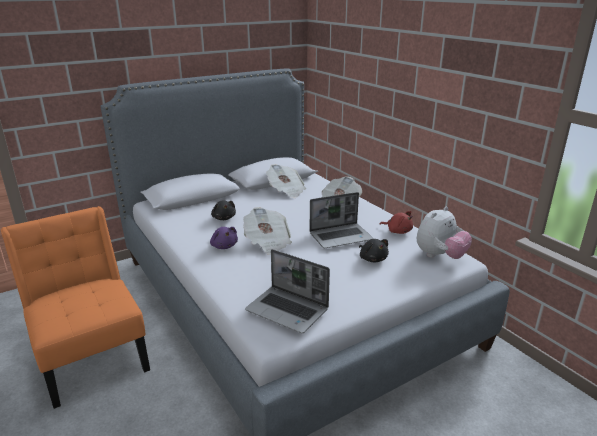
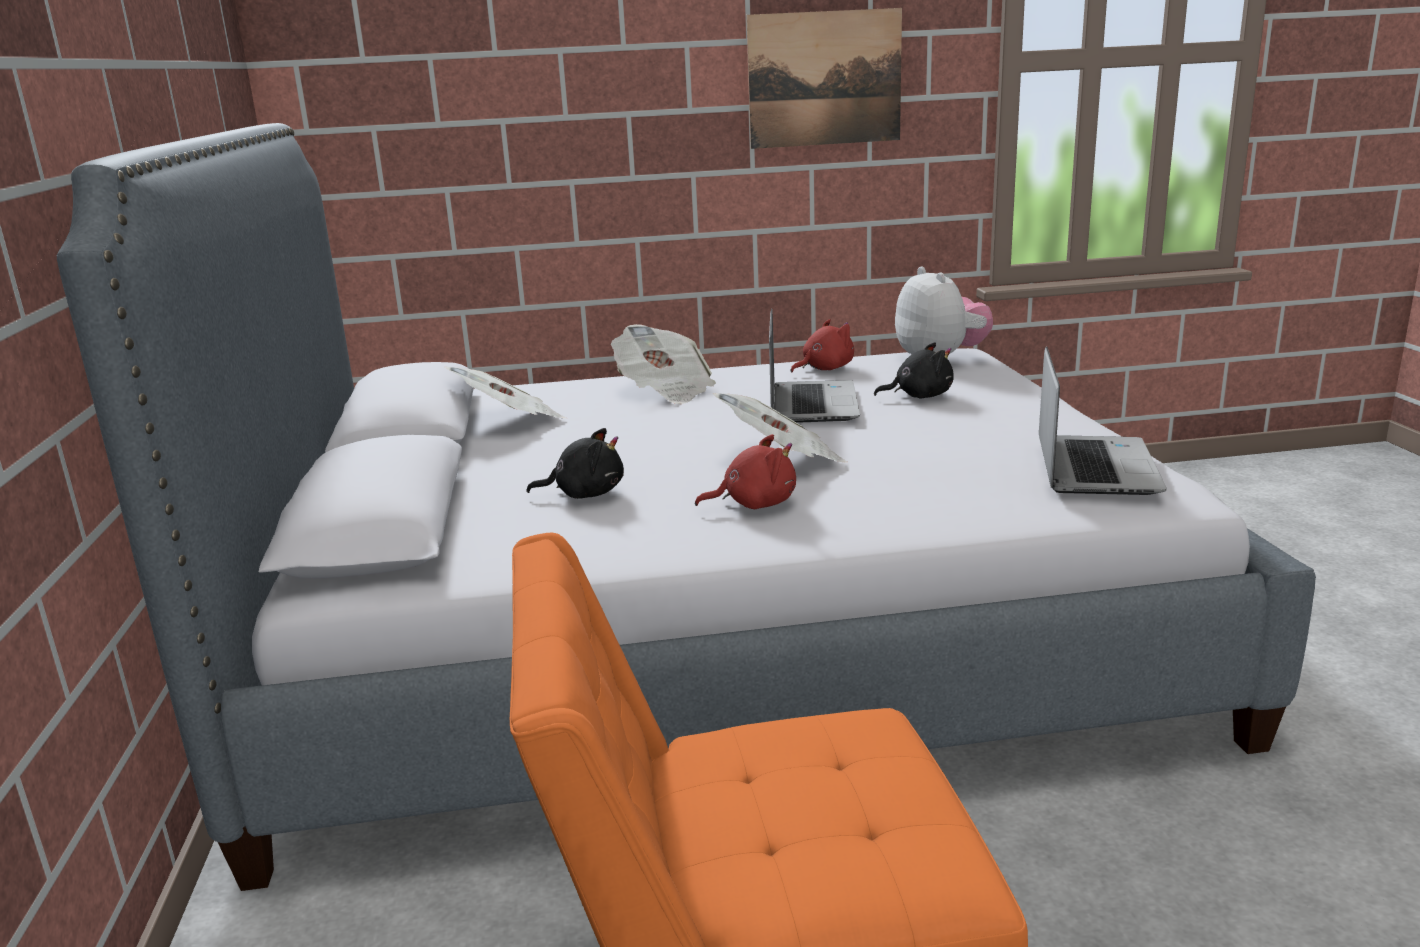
camera: 65 degrees left, 5 degrees down
purple plush toy [210,227,238,249] -> red plush toy [695,434,796,509]
laptop [245,249,330,333] -> laptop turned 45 degrees counterclockwise [1039,347,1167,495]
none -> picture [746,8,902,149]

